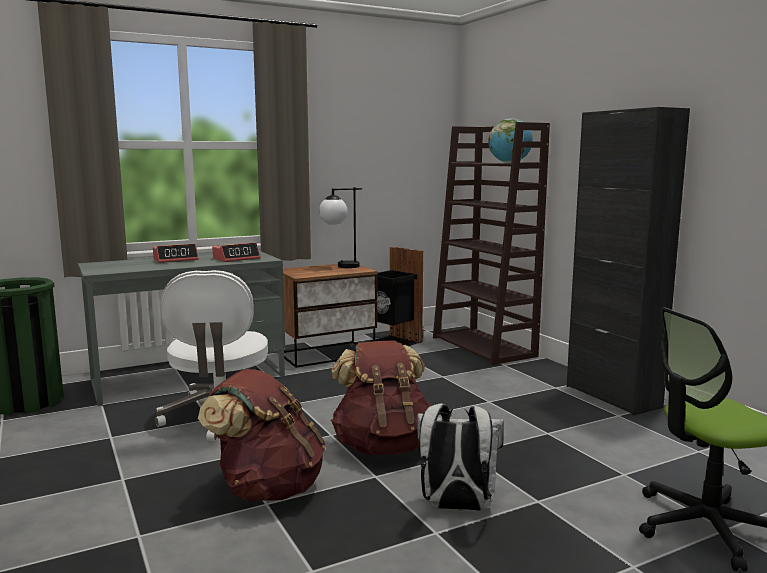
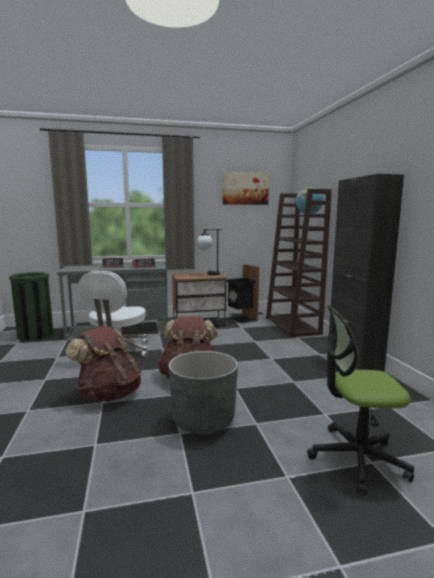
camera: 15 degrees right, 0 degrees up
white backpack [417,403,504,511] -> grey planter [169,351,238,434]
none -> picture [223,172,269,205]

